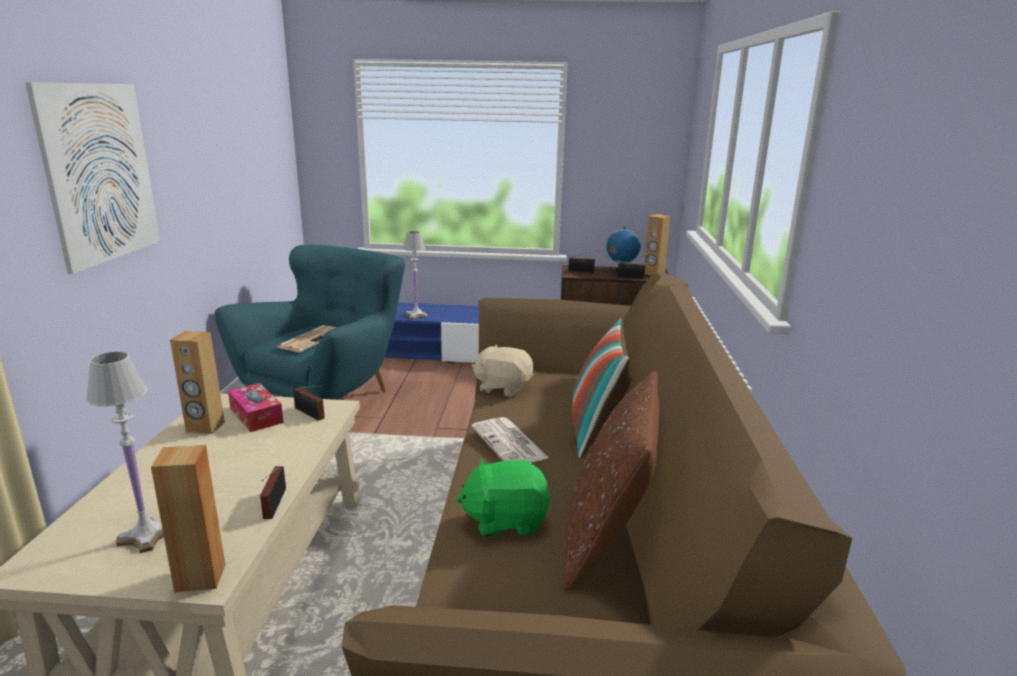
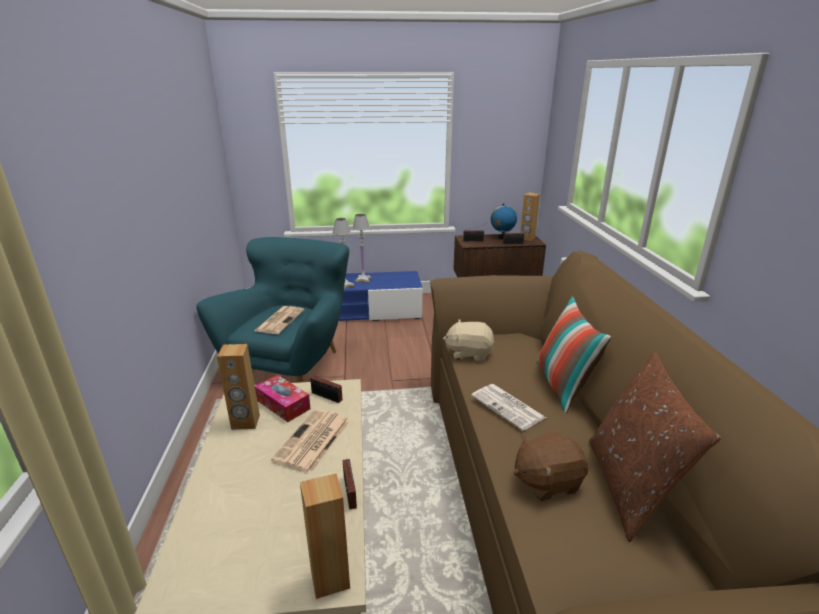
camera: 10 degrees left, 5 degrees up
picture [25,82,160,274] -> none
white table lamp [86,351,164,553] -> white table lamp moved to [352,214,372,283]
green plush toy [456,458,550,538] -> brown plush toy [514,432,589,501]
none -> newspaper [271,409,350,474]

